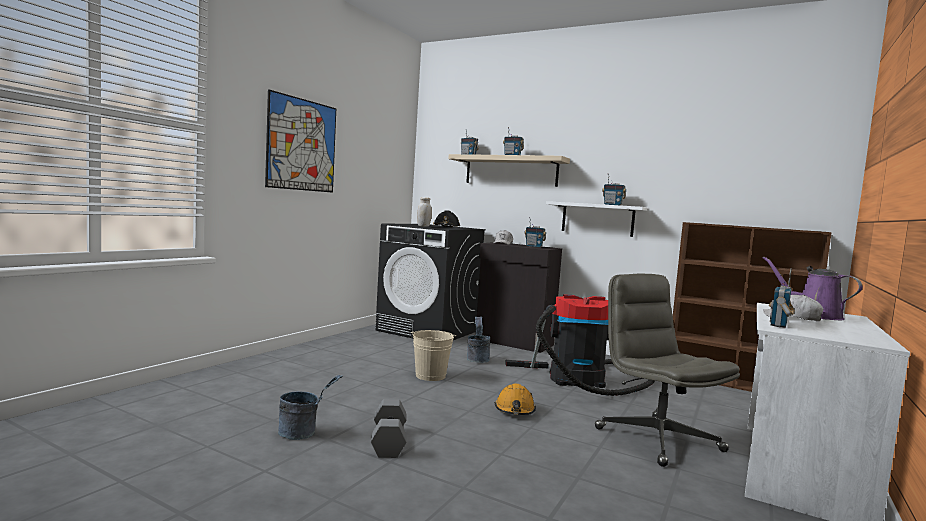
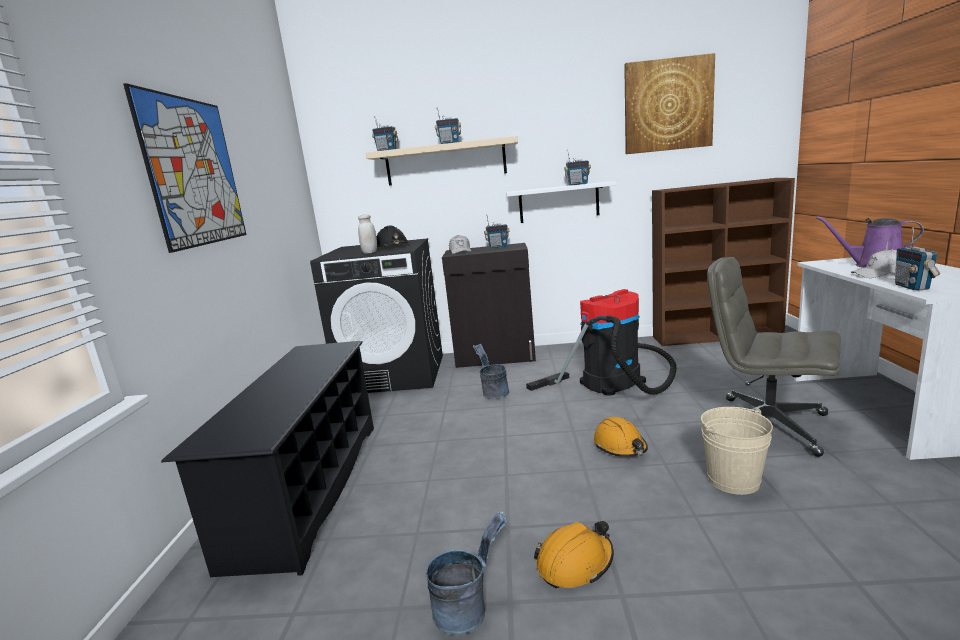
camera: 25 degrees left, 10 degrees up
grey dumbbell [371,399,406,458] -> orange hard hat [534,521,614,588]
beige bucket [411,330,456,381] -> beige bucket moved to [701,407,773,495]
none -> black shoe rack [161,341,374,577]
none -> picture [624,53,715,154]

